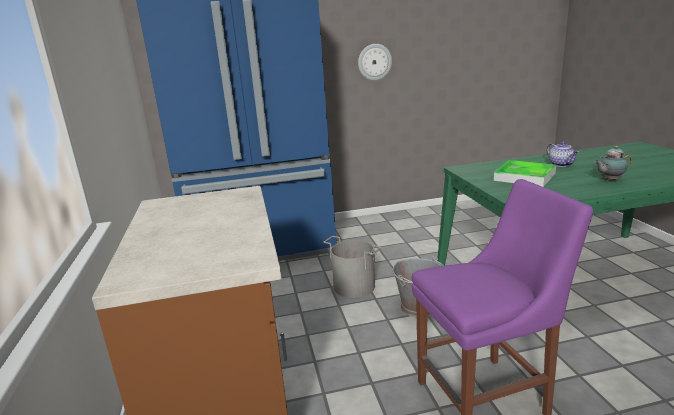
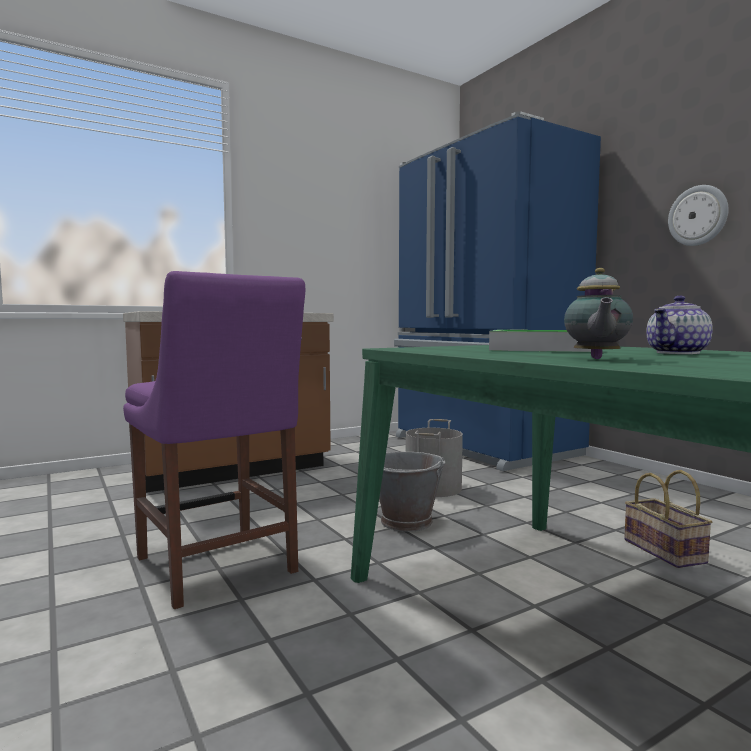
camera: 70 degrees right, 15 degrees down
teapot [594,146,632,181] -> teapot turned 135 degrees counterclockwise [564,268,633,359]
none -> basket [624,470,712,568]

